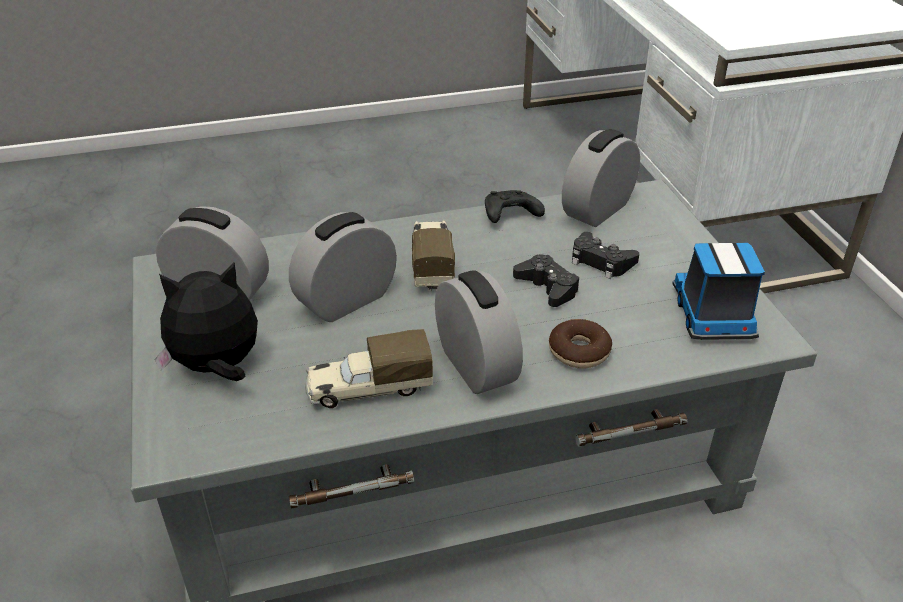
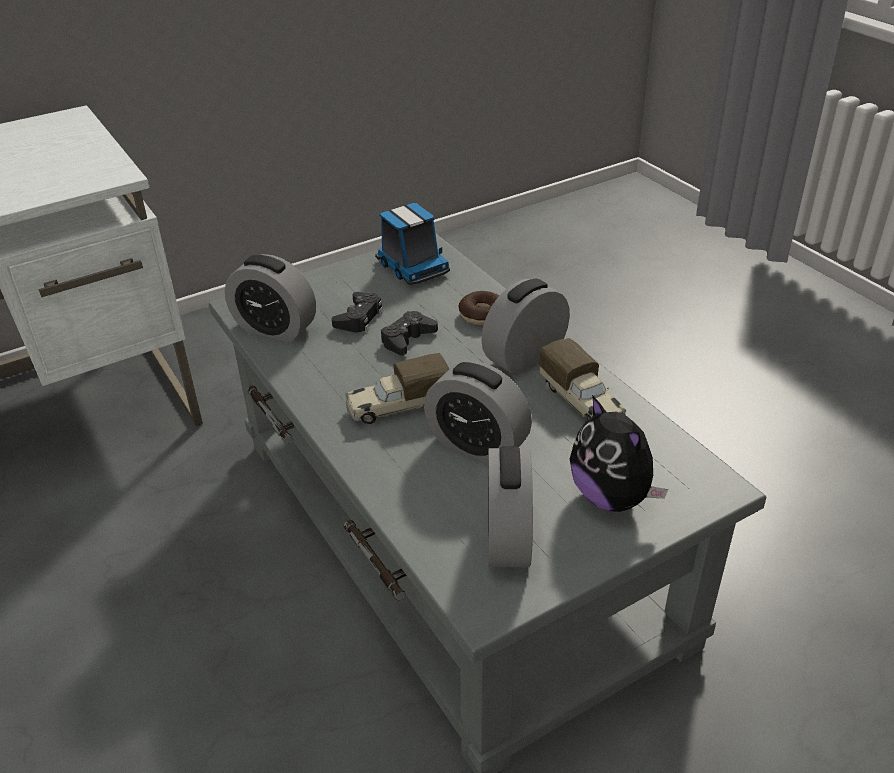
camera: 105 degrees left, 0 degrees up
black game controller [485,190,545,223] -> none
toy truck [672,243,765,340] -> toy truck turned 105 degrees counterclockwise [375,203,450,285]

